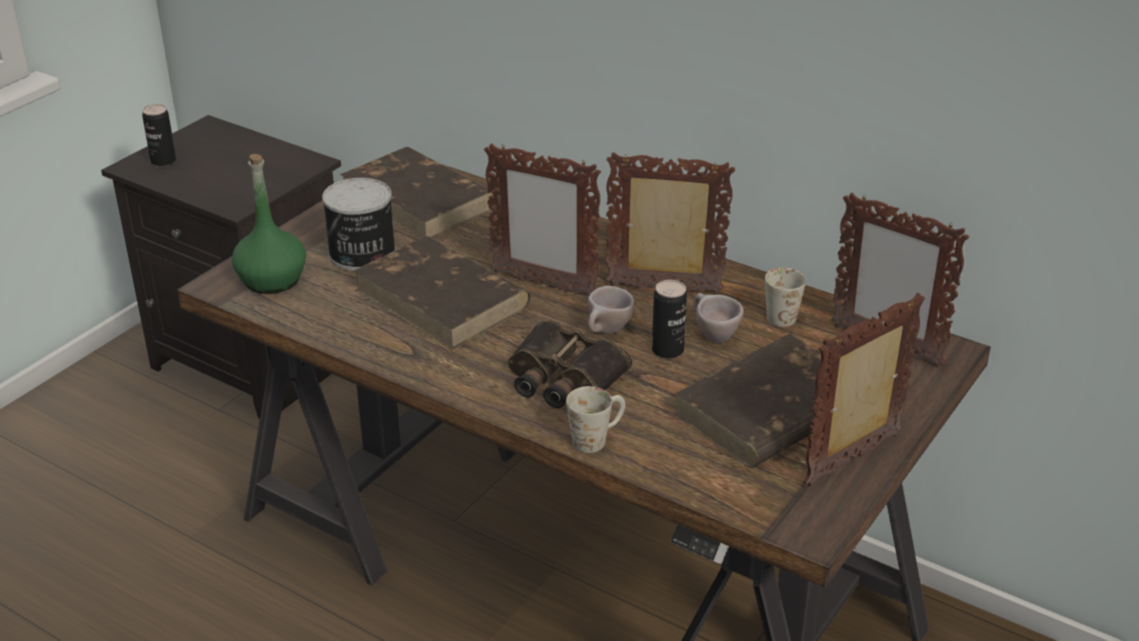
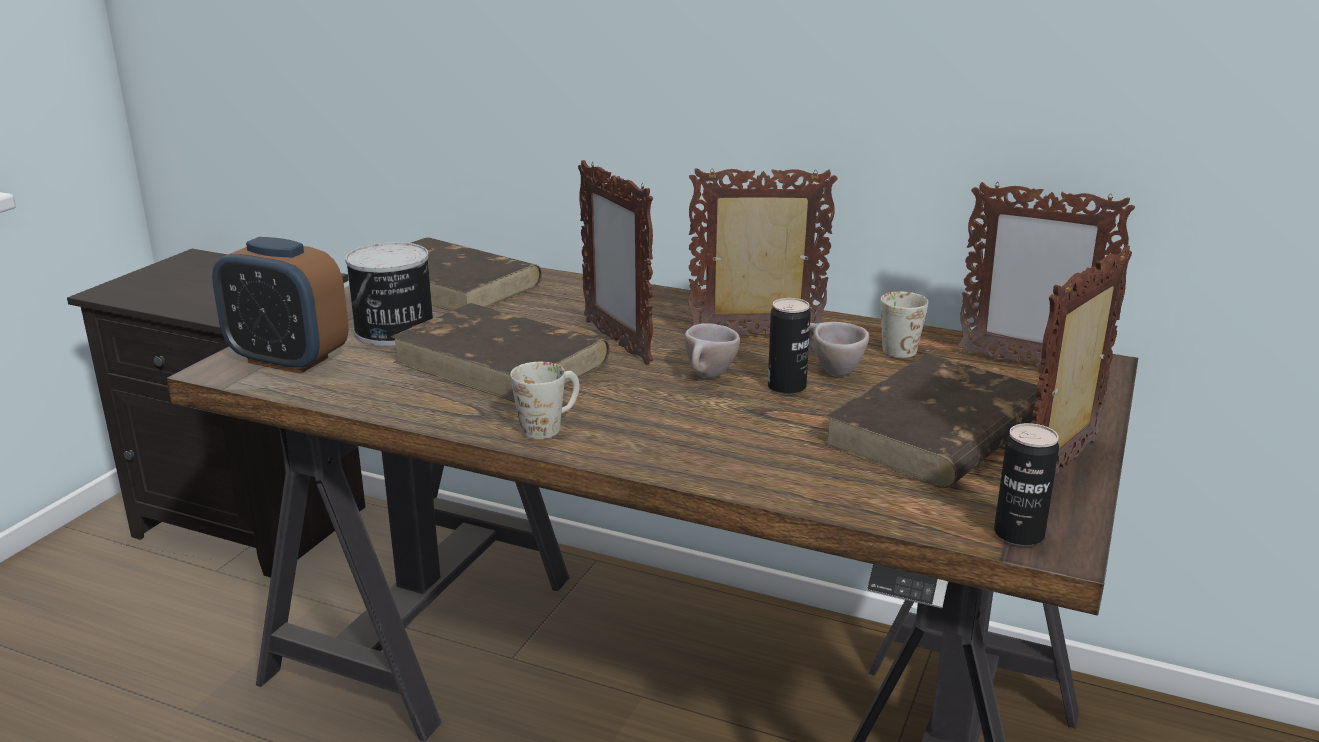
camera: 10 degrees left, 10 degrees down
can [142,104,176,167] -> can moved to [994,423,1059,546]
green bottle [232,154,306,294] -> alarm clock [212,237,349,374]
picture frame [484,143,601,296] -> picture frame turned 45 degrees clockwise [578,160,653,365]
binoculars [508,321,632,408] -> none
white mug [566,386,625,453] -> white mug moved to [510,362,580,439]

